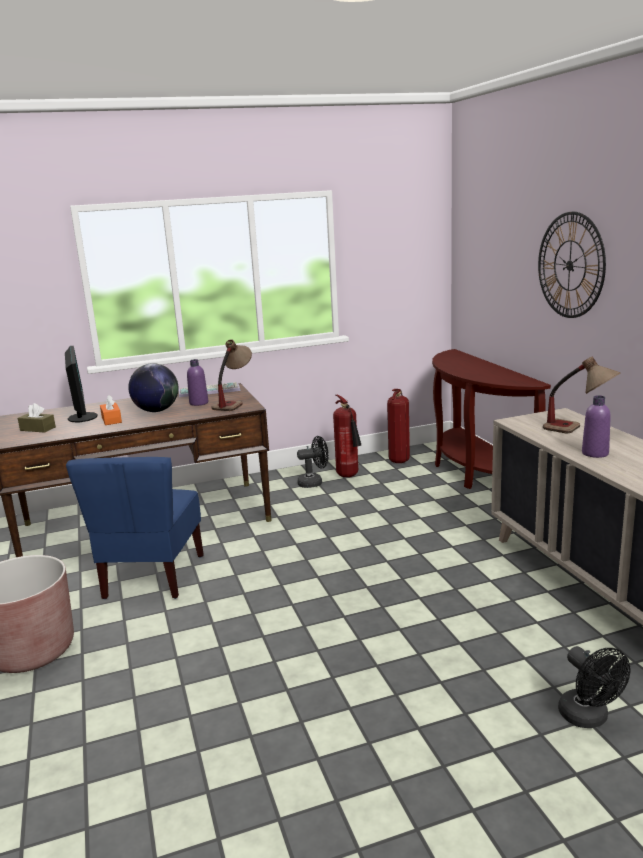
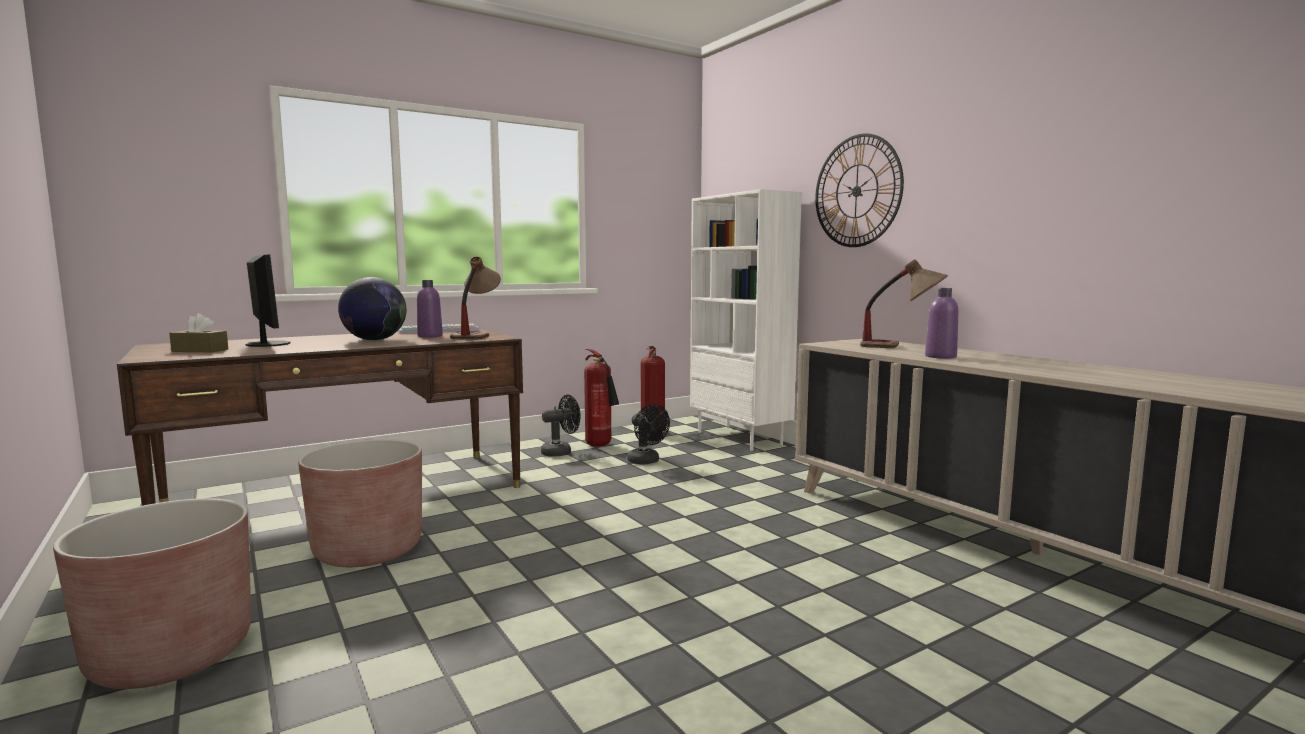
camera: 15 degrees left, 10 degrees down
blue chair [66,457,204,599] -> brown planter [298,439,422,567]
orange tissue box [100,395,122,425] -> none
brown console table [432,349,551,489] -> white bookcase [690,189,802,451]
black fan [558,646,630,728] -> black fan moved to [627,404,670,465]

